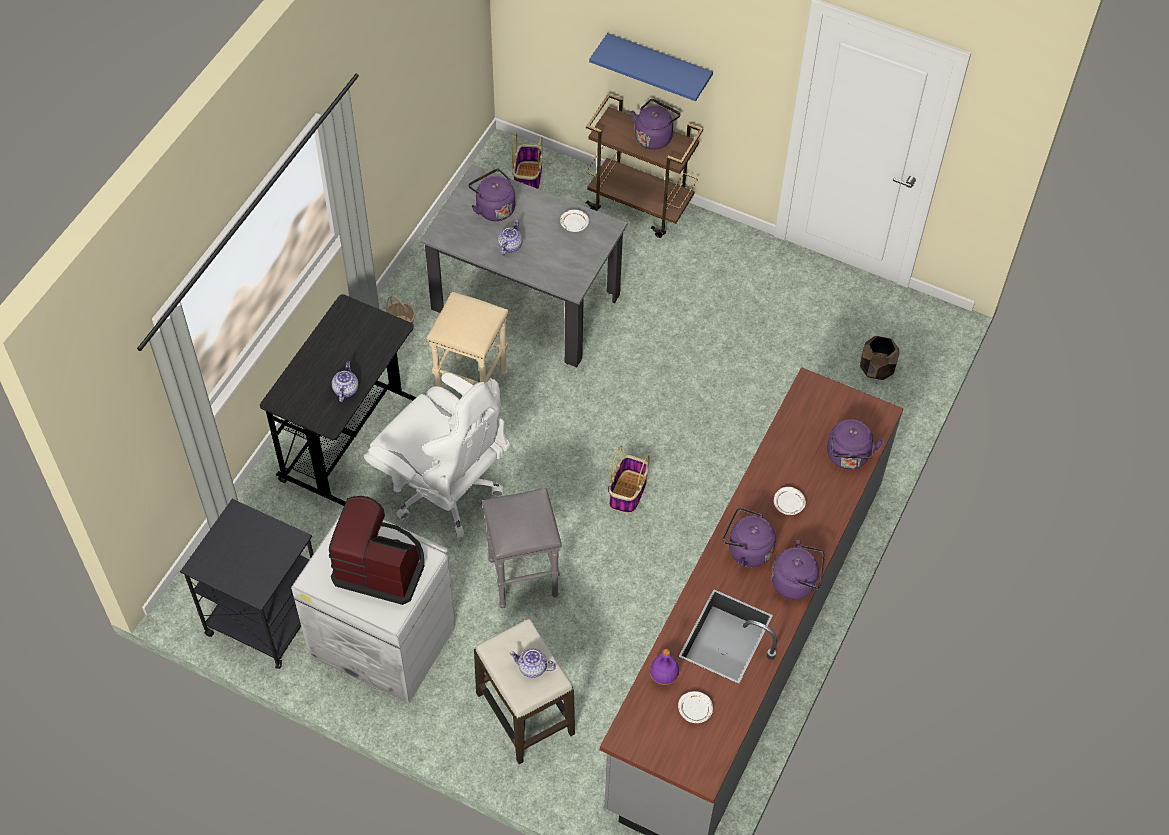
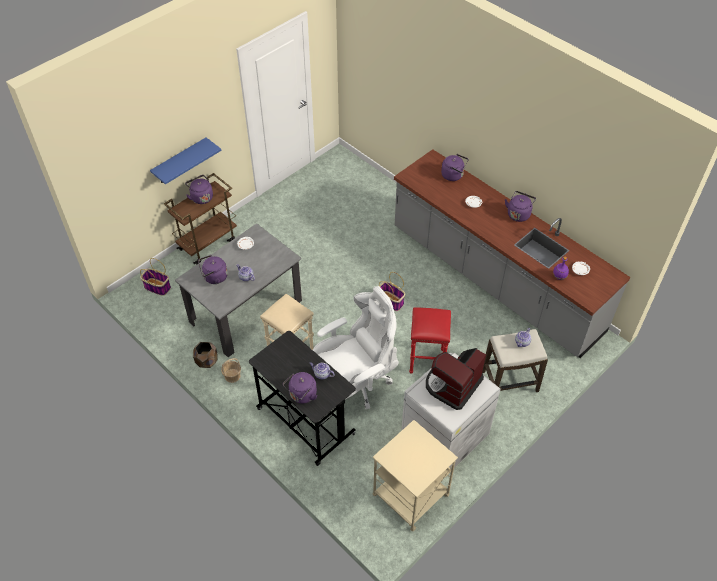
camera: 70 degrees left, 5 degrees down
black cart [180,499,313,669] -> beige cart [373,420,458,532]
grey stool [482,488,562,609] -> red stool [409,307,451,374]
purple kettle [723,507,776,567] -> purple kettle moved to [283,372,317,404]
brown planter [860,336,900,380] -> brown planter moved to [193,342,217,368]

